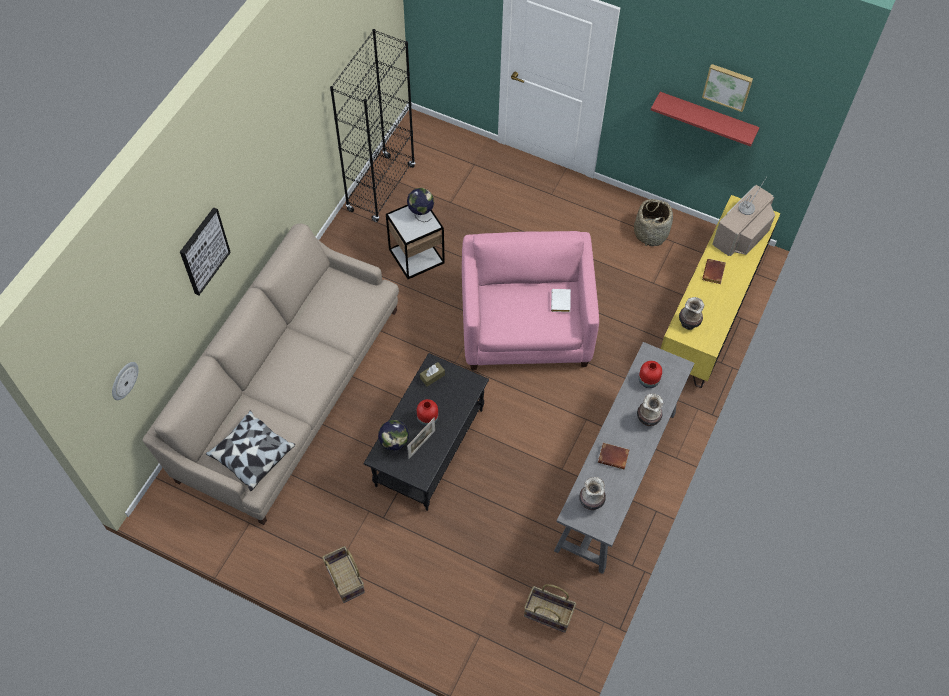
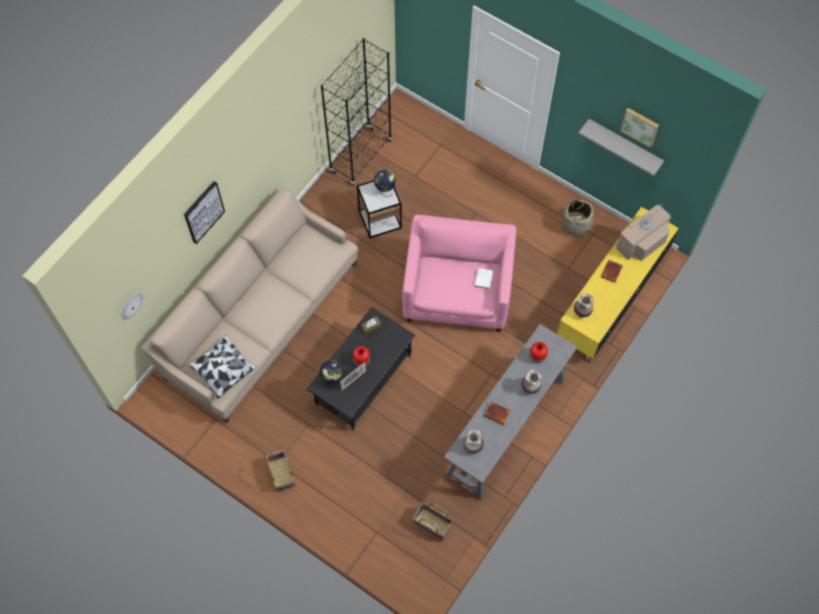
camera: 10 degrees right, 5 degrees up
red shelf [651,92,760,147] -> grey shelf [578,119,664,176]

